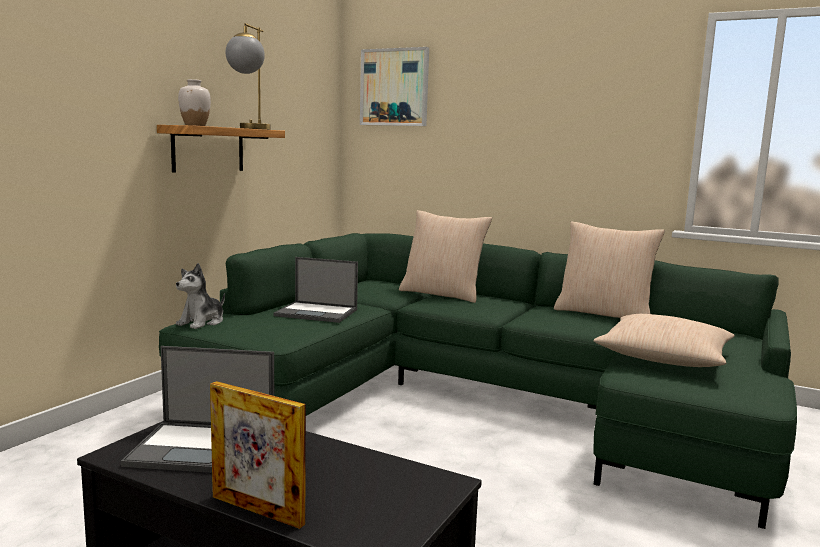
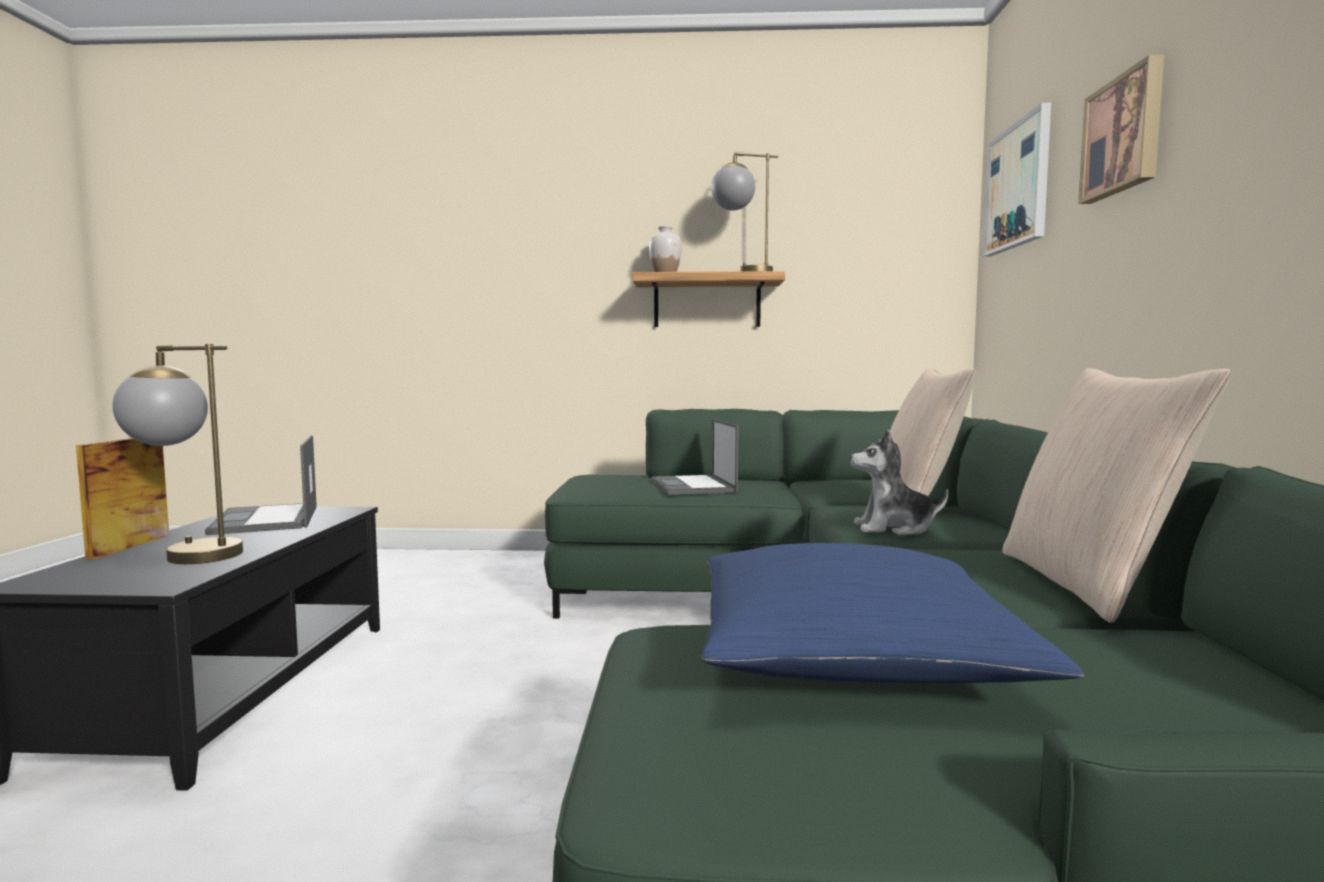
camera: 65 degrees right, 5 degrees down
plush toy [176,263,225,329] -> plush toy moved to [850,429,948,535]
beige pillow [593,314,735,367] -> blue pillow [701,543,1084,683]
none -> table lamp [112,344,243,564]
none -> picture [1078,55,1164,204]

